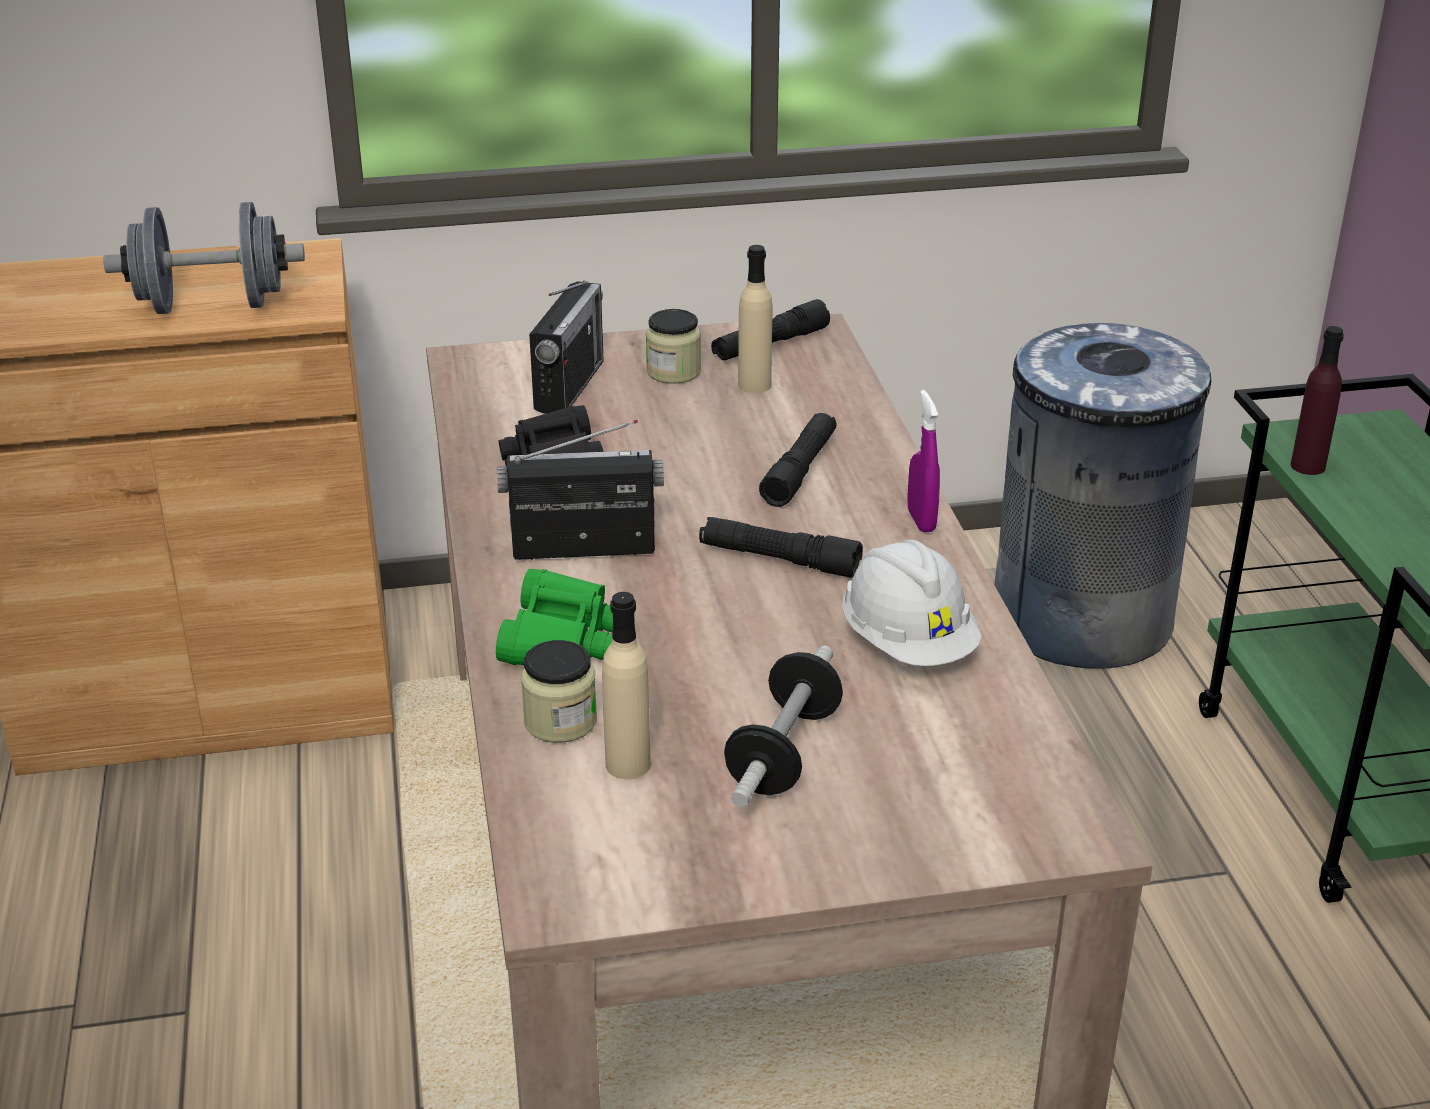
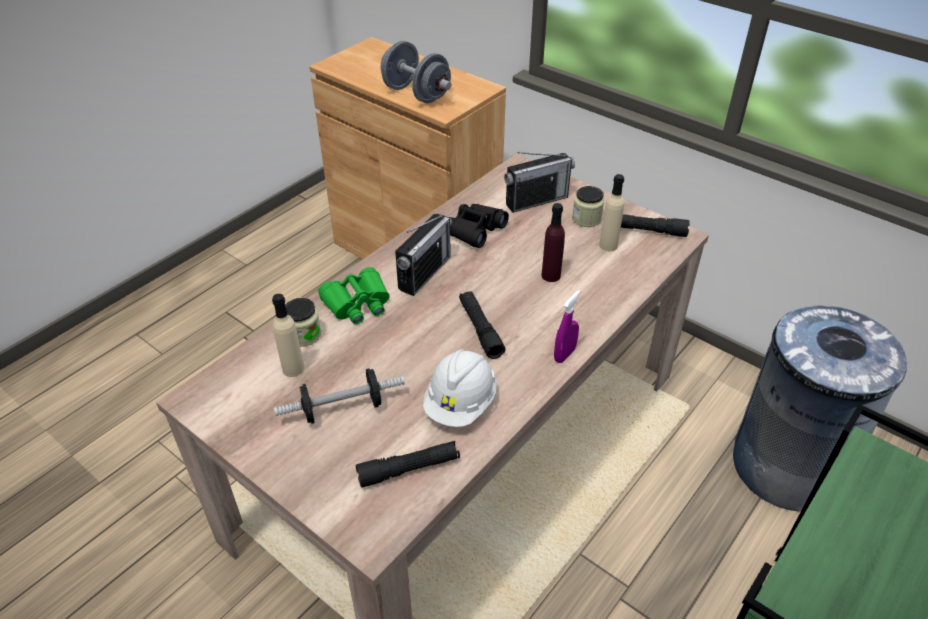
camera: 50 degrees right, 10 degrees up
radio [497,420,664,560] -> radio turned 75 degrees clockwise [395,214,452,296]
black flashlight [759,413,837,507] -> black flashlight moved to [356,441,460,488]
purple bottle [1291,326,1344,475] -> purple bottle moved to [541,203,565,282]

